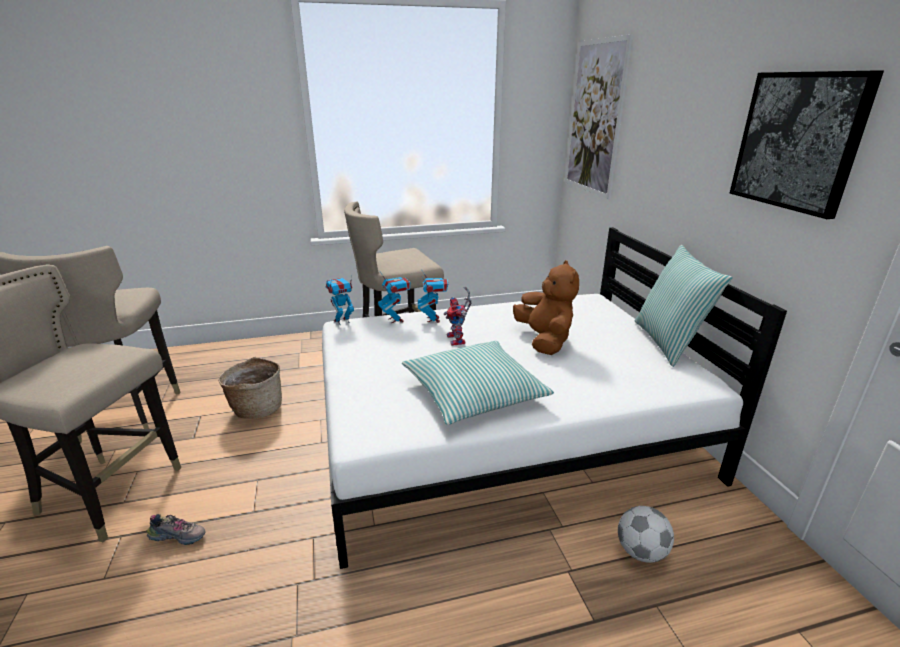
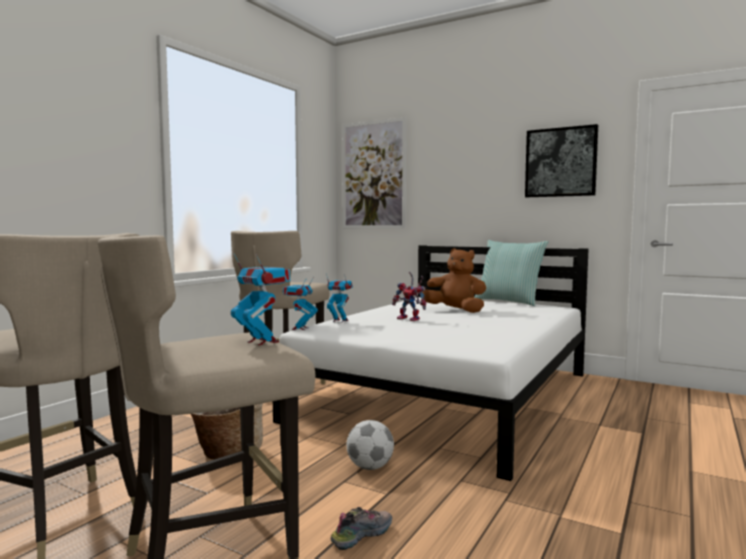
camera: 45 degrees left, 20 degrees down
pillow [402,341,554,425] -> none
toy robot [418,269,448,323] -> toy robot moved to [231,253,290,345]
football [618,506,674,563] -> football moved to [347,420,394,470]

